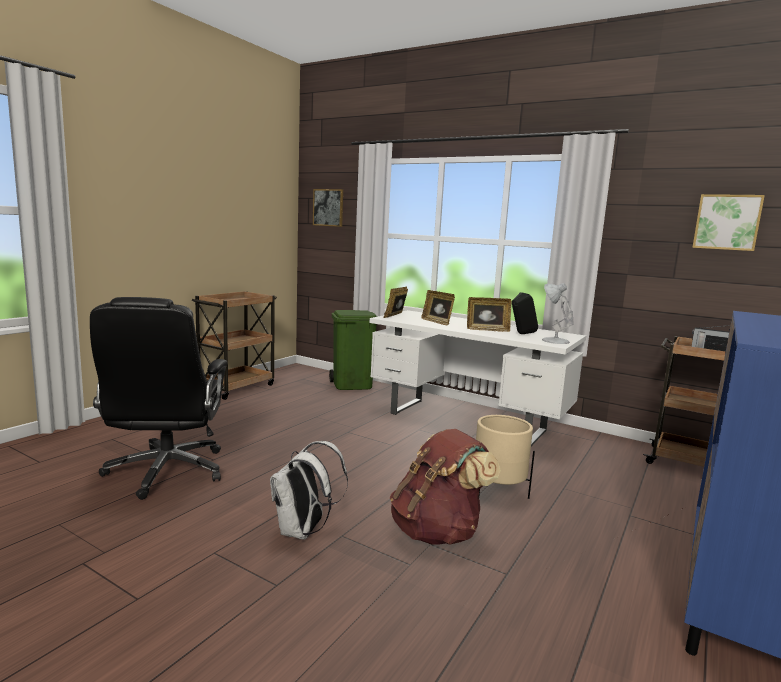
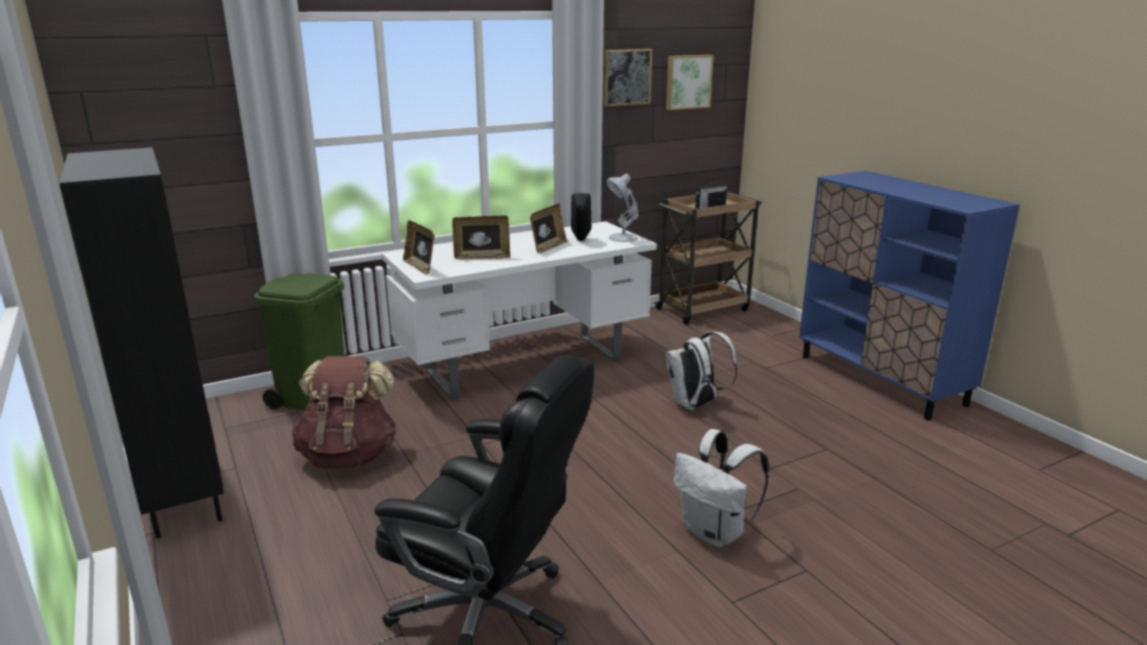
camera: 60 degrees left, 10 degrees up
brown cart [192,291,277,400] -> black bookcase [60,147,224,539]
picture [313,189,343,227] -> picture moved to [604,49,652,106]
brown backpack [390,429,501,545] -> brown backpack moved to [292,356,397,469]
beige planter [476,415,535,499] -> white backpack [665,331,737,410]

